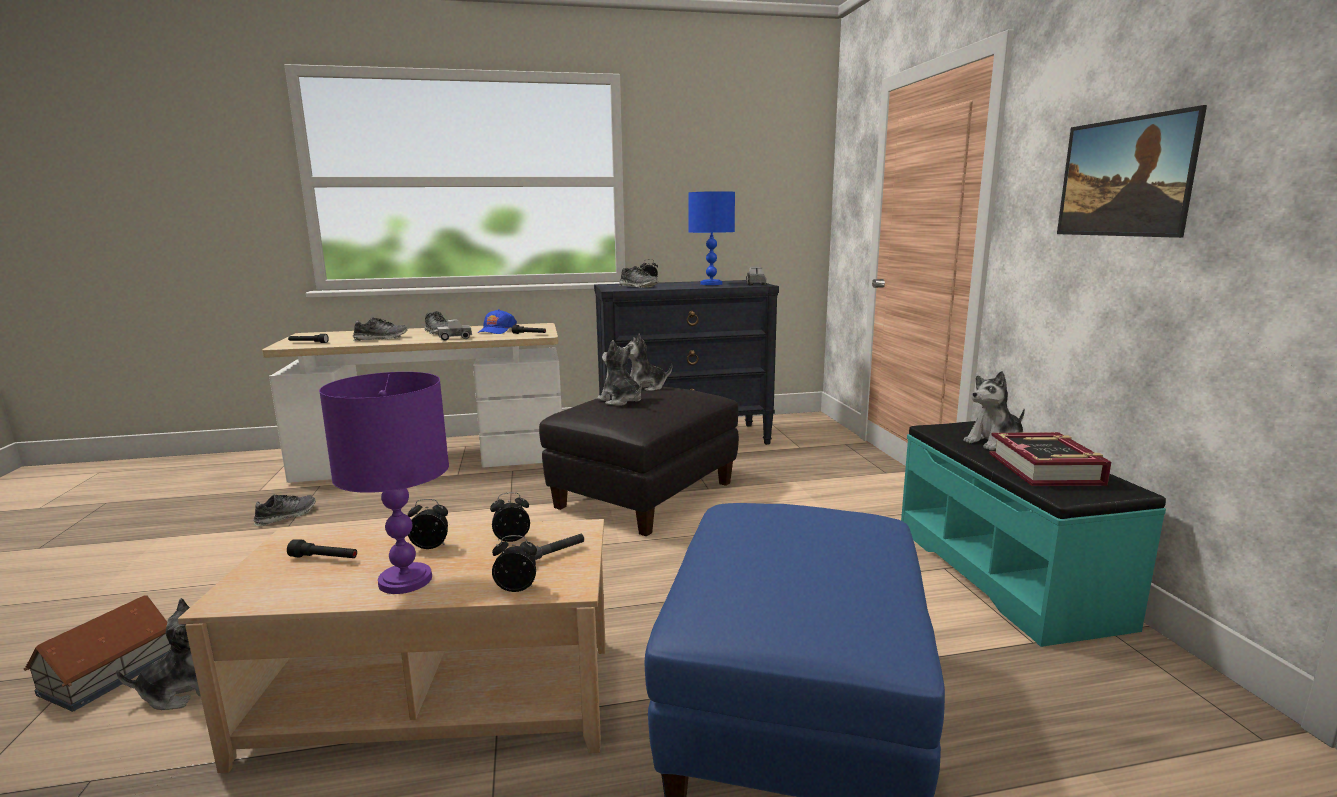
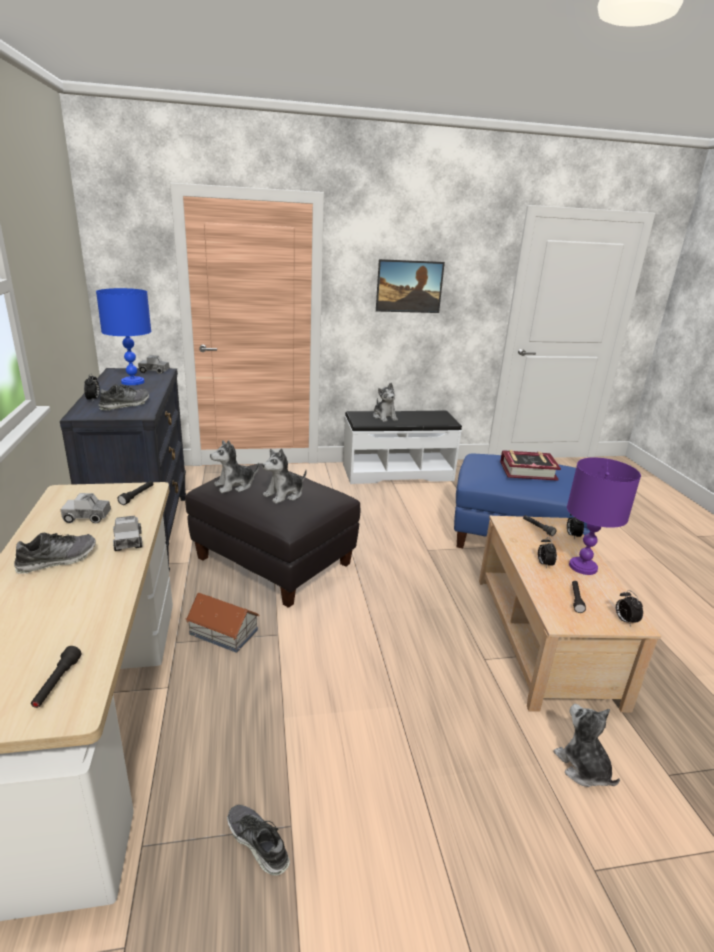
camera: 90 degrees left, 10 degrees up
toy house [24,595,171,712] -> toy house moved to [185,593,259,653]
shoe [353,317,408,341] -> none
blue cap [477,309,517,334] -> toy truck [60,493,111,523]
alarm clock [490,492,530,542] -> alarm clock moved to [616,590,643,627]
plush toy [622,333,673,391] -> plush toy turned 75 degrees clockwise [210,440,259,493]
turquoise bench [901,421,1166,647] -> white bench [343,410,462,484]
book [989,432,1111,486] -> book moved to [500,450,561,481]

